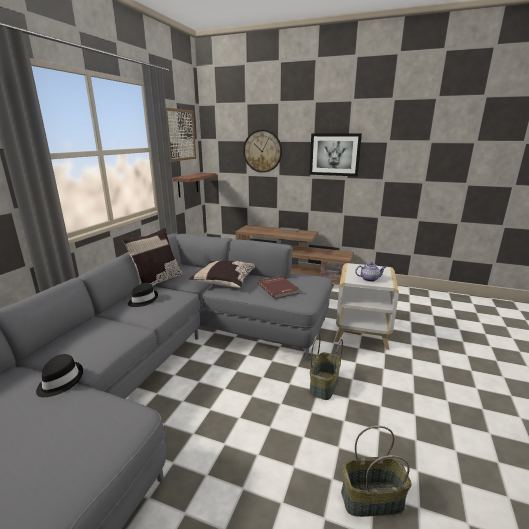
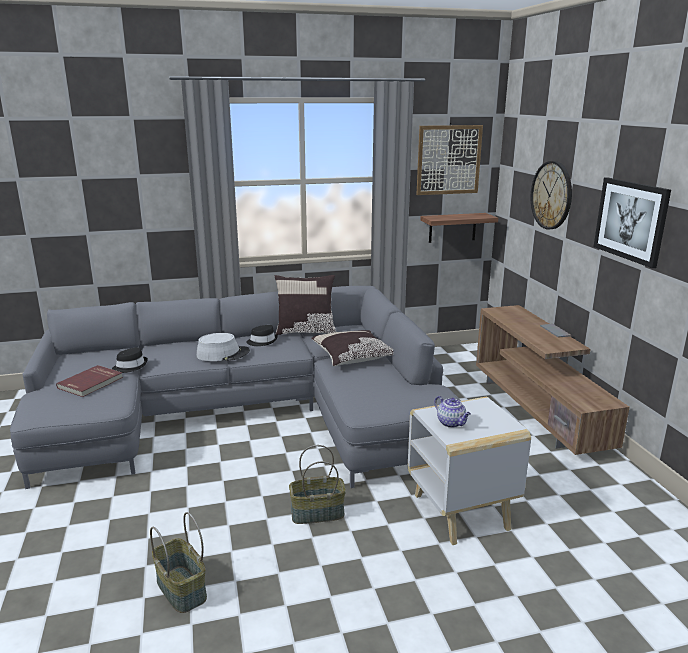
camera: 55 degrees right, 0 degrees up
red book [257,276,300,299] -> red book moved to [56,365,123,397]
none -> grey hat [196,333,250,361]

